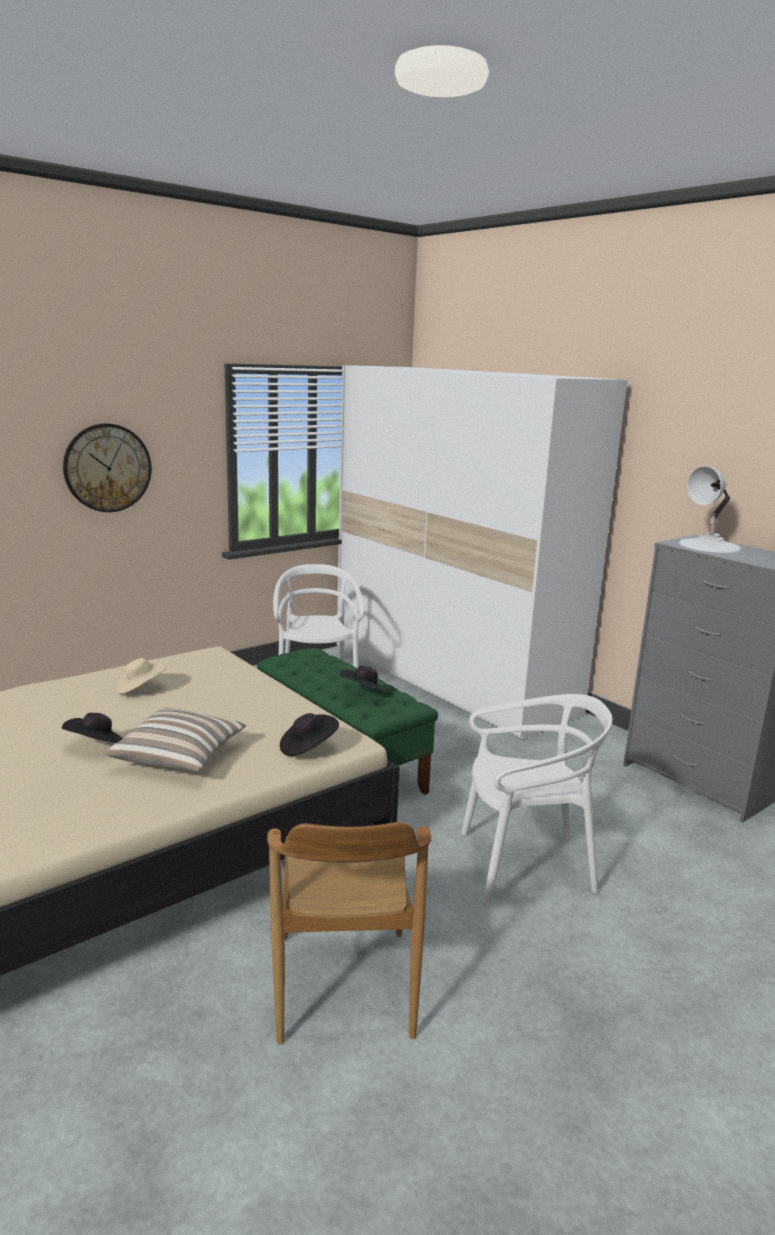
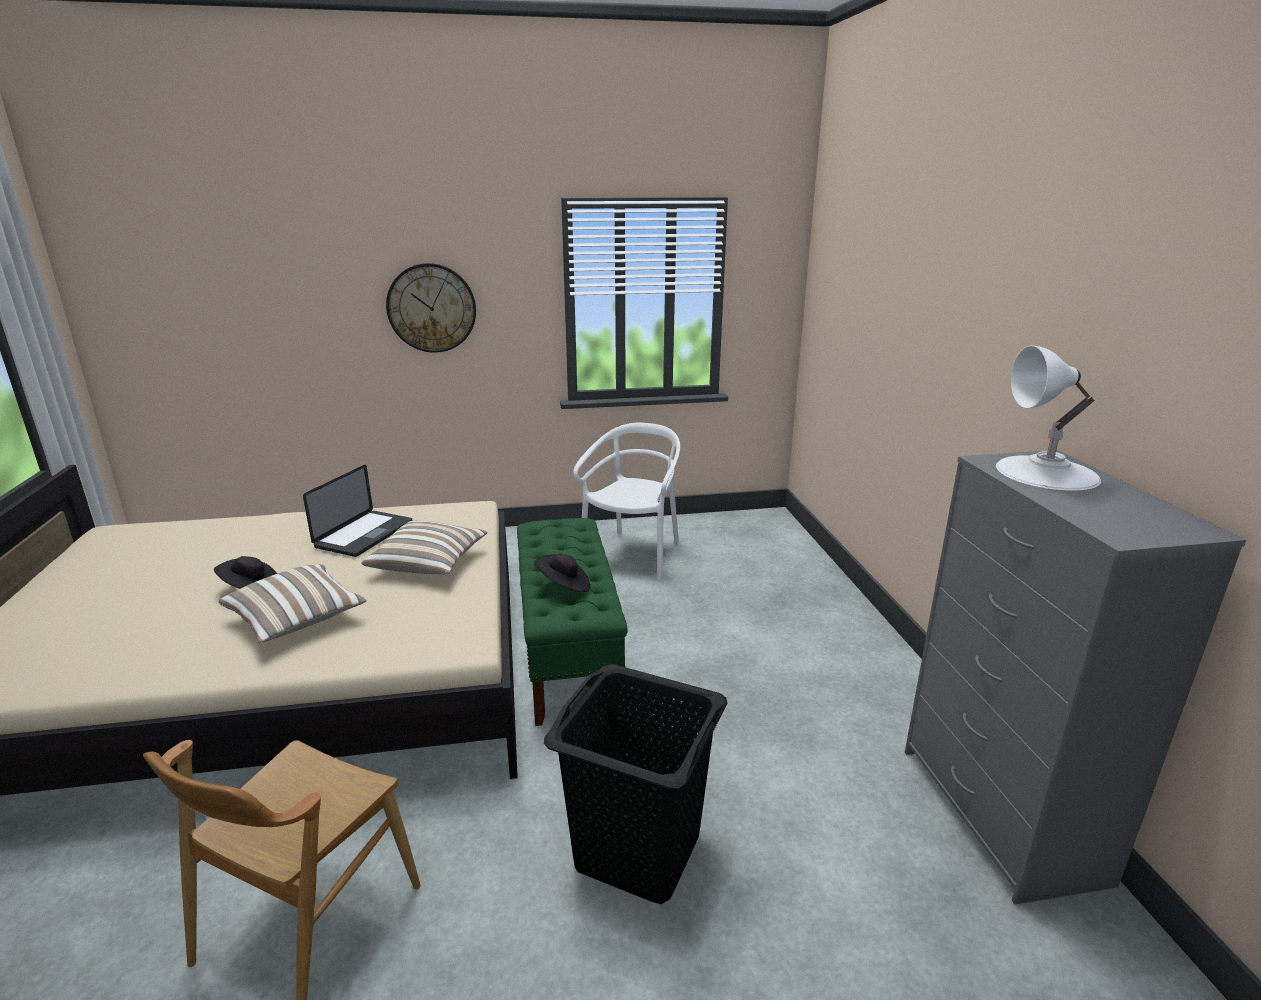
camera: 30 degrees right, 5 degrees up
beige hat [115,658,167,694] -> laptop [303,465,412,557]
black hat [280,713,339,756] -> none
white wardrobe [337,365,628,740] -> none
white chair [461,694,612,905] -> black laundry basket [544,664,727,904]
none -> pillow [362,520,488,574]

